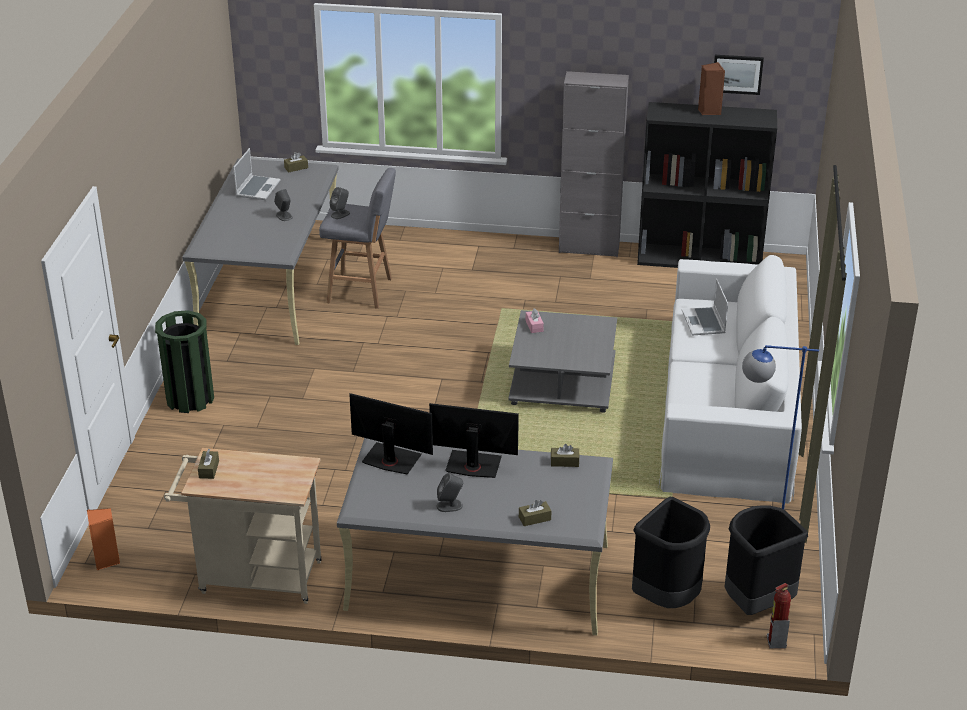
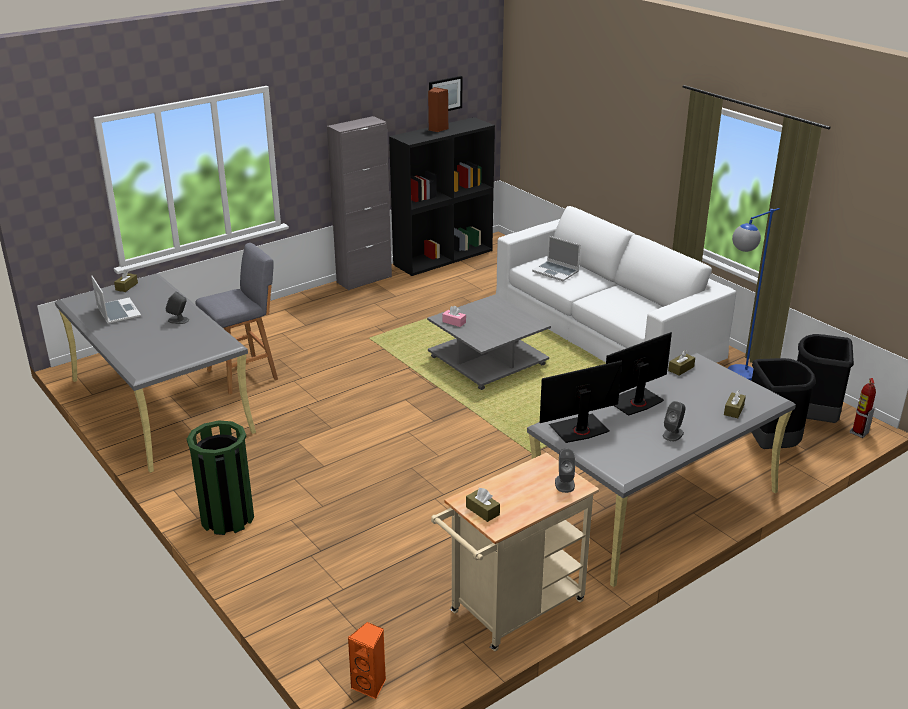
camera: 45 degrees left, 5 degrees down
grey speaker [330,187,350,219] -> grey speaker moved to [555,448,575,493]

